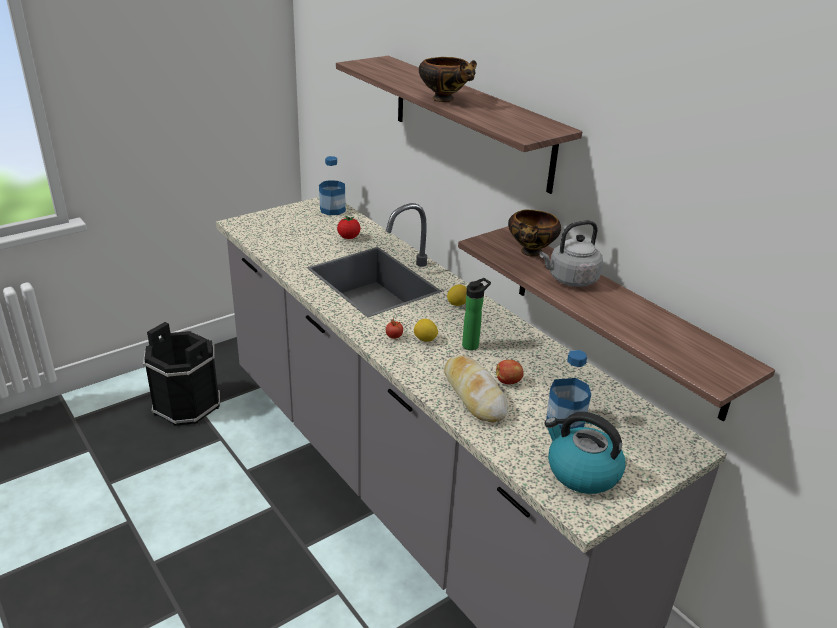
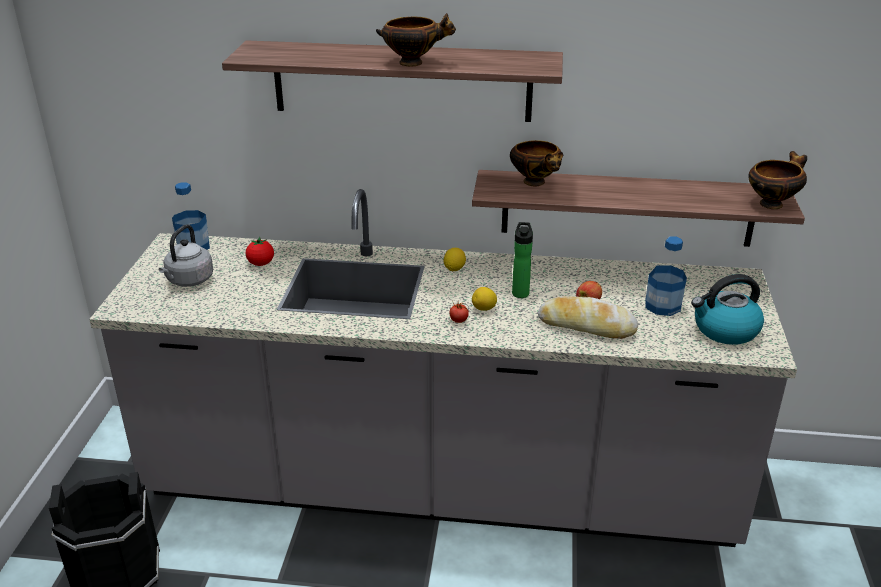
camera: 45 degrees left, 0 degrees up
grey kettle [540,220,603,287] -> grey kettle moved to [159,224,213,287]
none -> bowl [748,151,807,209]

